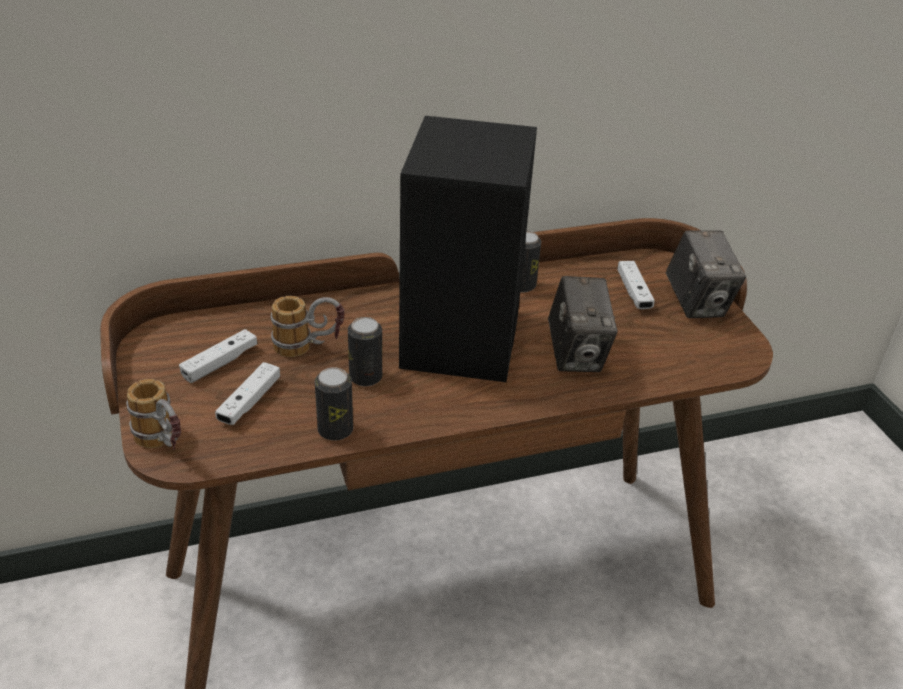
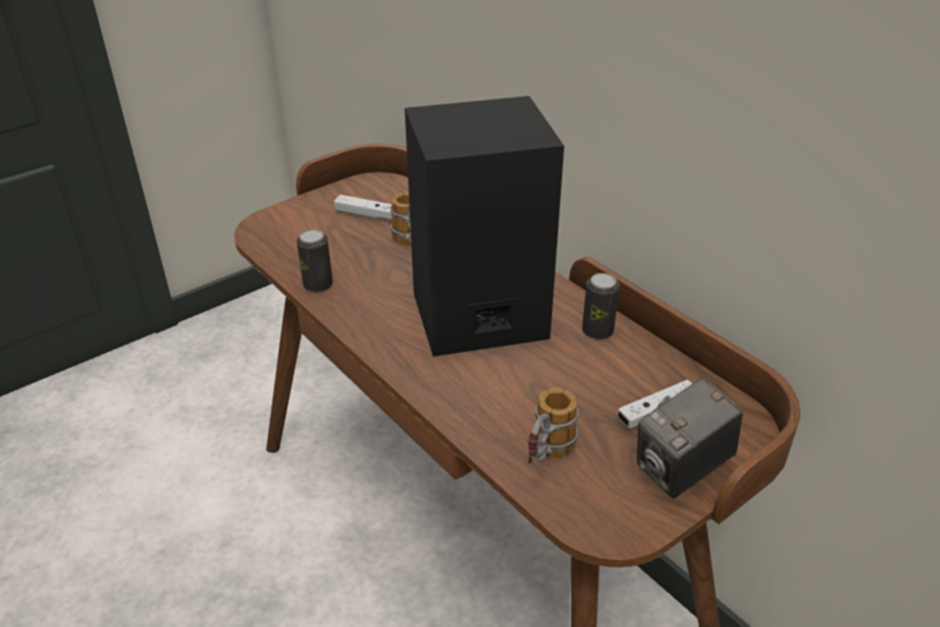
camera: 70 degrees right, 0 degrees up
mug [126,379,181,450] -> mug moved to [528,388,579,464]
white game controller [215,362,280,425] -> none
can [348,317,382,386] -> none
camera [548,276,618,372] -> none

